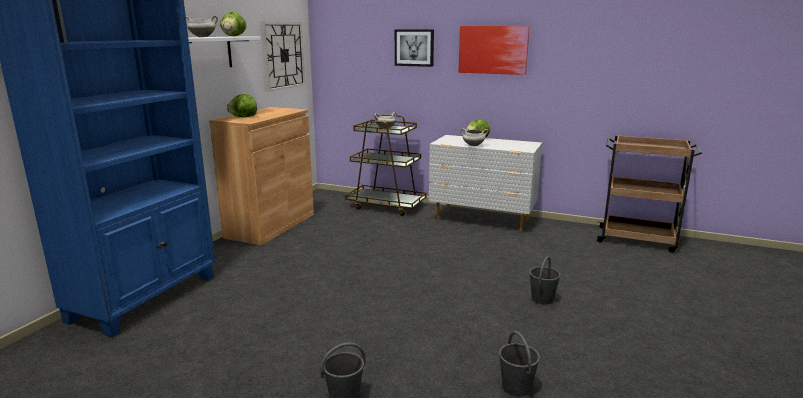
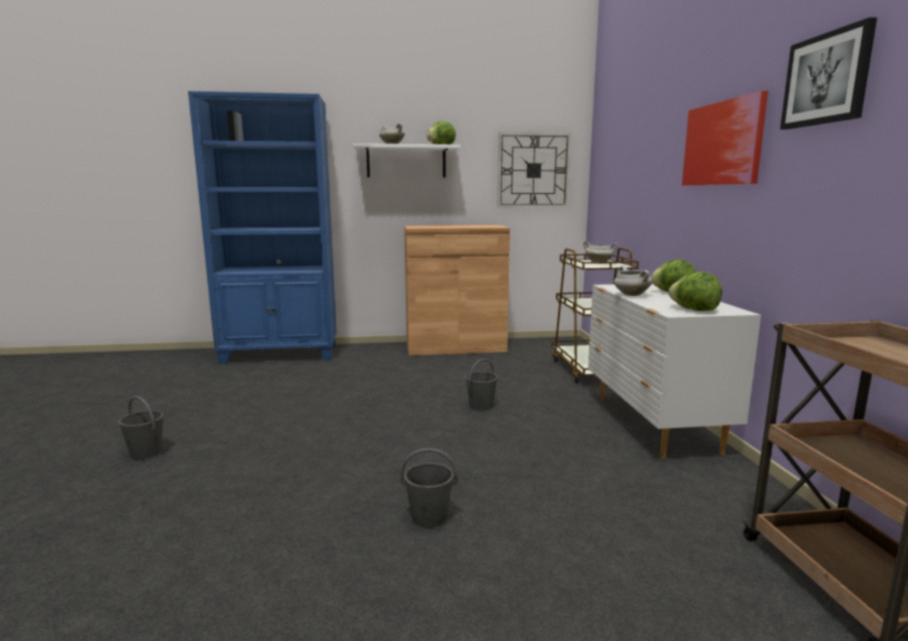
camera: 60 degrees right, 5 degrees down
lettuce [227,94,257,117] -> lettuce moved to [669,271,722,311]
picture [395,29,434,67] -> picture moved to [780,17,877,130]
grey bucket [499,331,540,397] -> grey bucket moved to [465,359,498,411]

